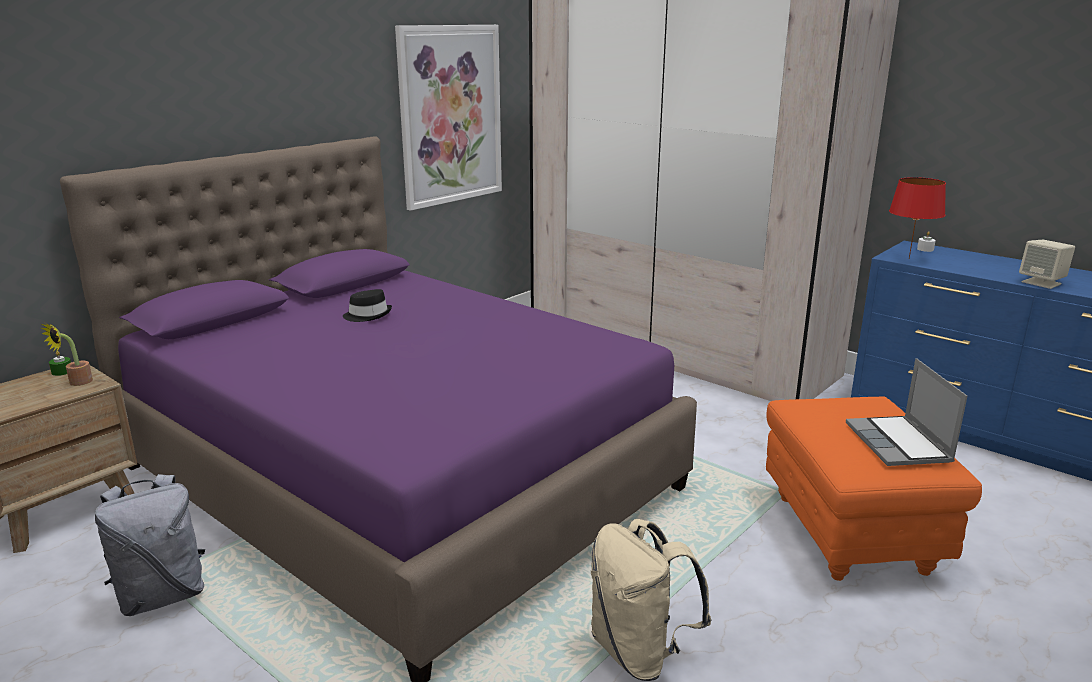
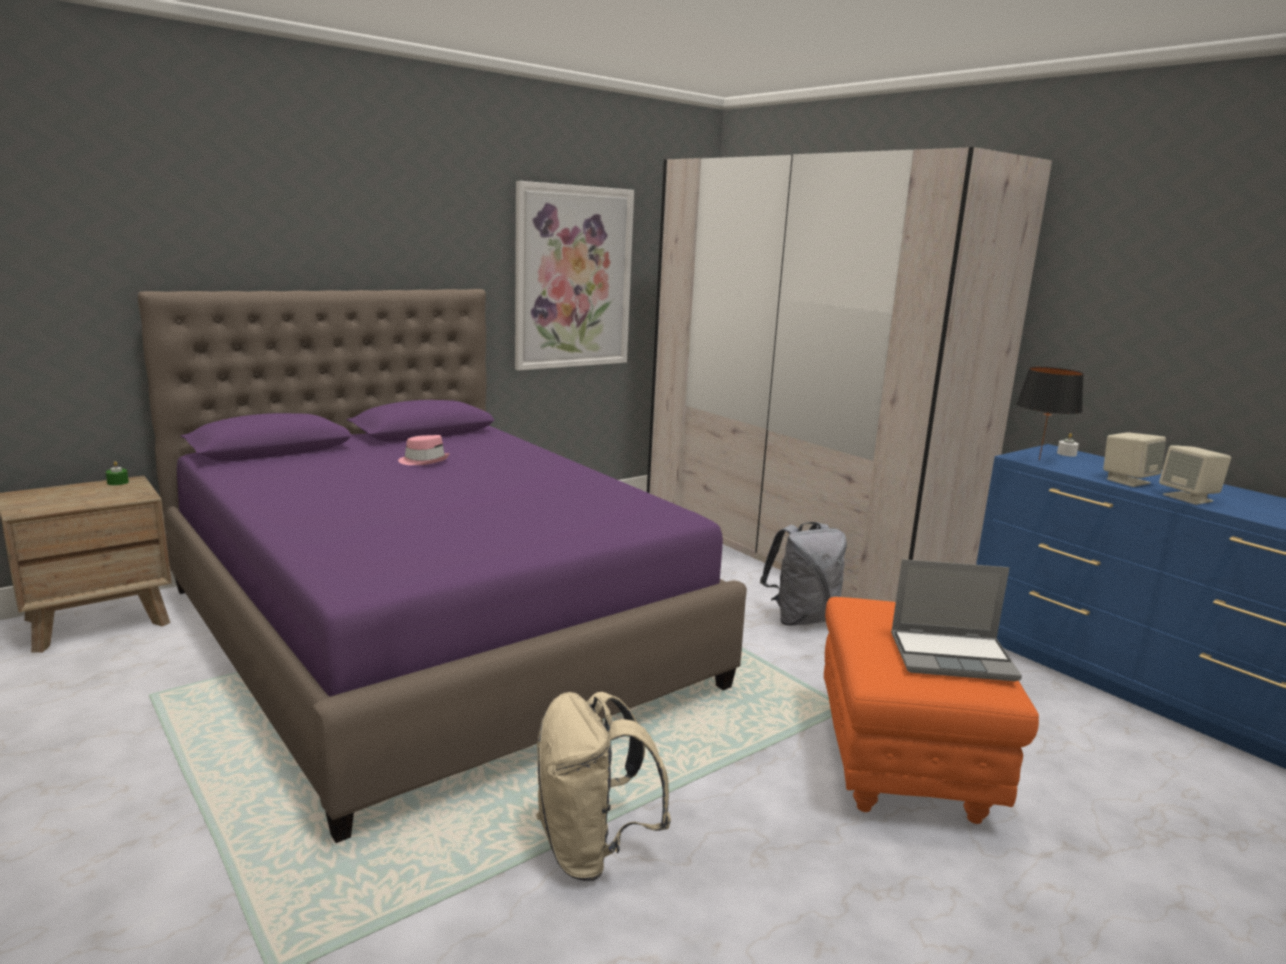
camera: 10 degrees right, 5 degrees down
potted plant [41,323,93,386] -> none
grey backpack [95,474,205,616] -> grey backpack moved to [760,522,847,626]
black hat [343,289,392,322] -> pink hat [398,435,450,465]
laptop [846,358,967,466] -> laptop turned 90 degrees counterclockwise [891,559,1022,681]
red table lamp [889,177,946,258] -> black table lamp [1017,367,1084,461]
none -> beige speaker [1103,432,1166,487]

